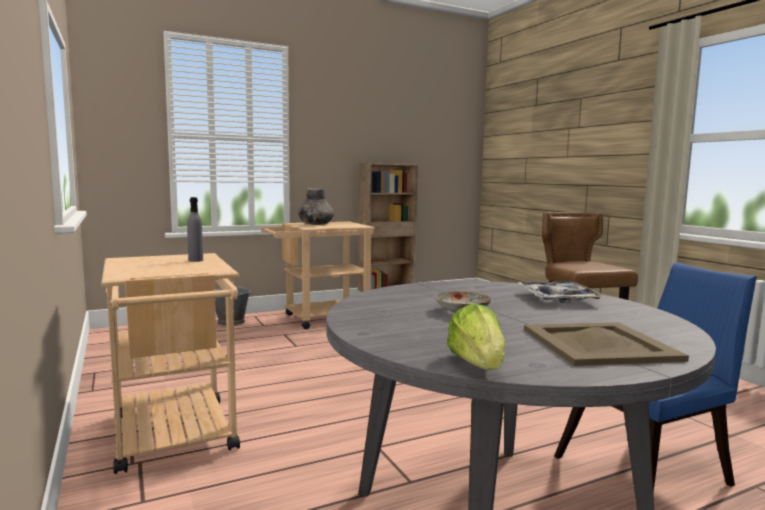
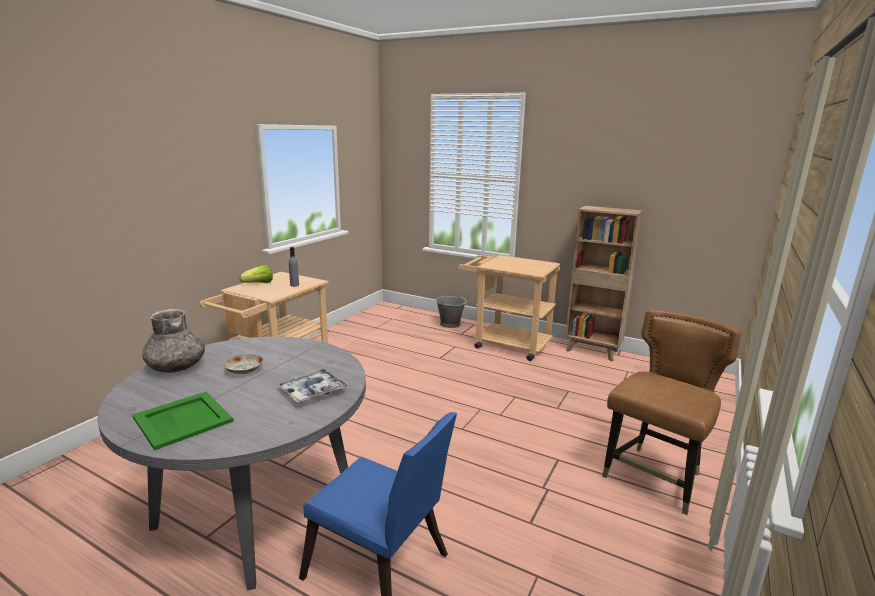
camera: 55 degrees right, 10 degrees up
grey vase [298,188,334,225] -> grey vase moved to [142,309,205,373]
lettuce [447,303,505,370] -> lettuce moved to [240,265,273,283]
beige tray [524,322,689,366] -> green tray [133,391,234,450]

